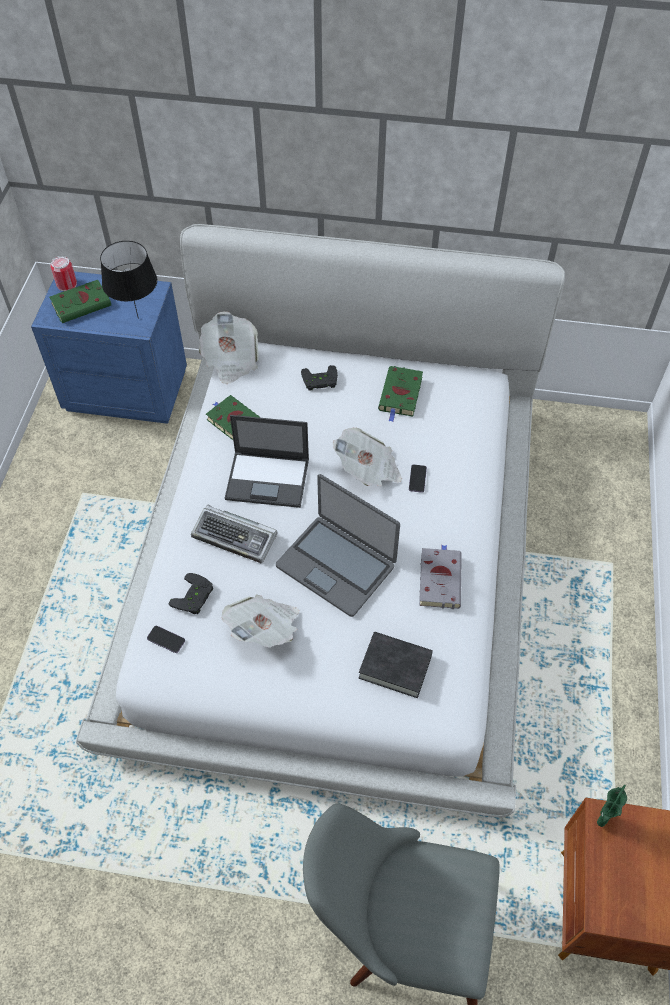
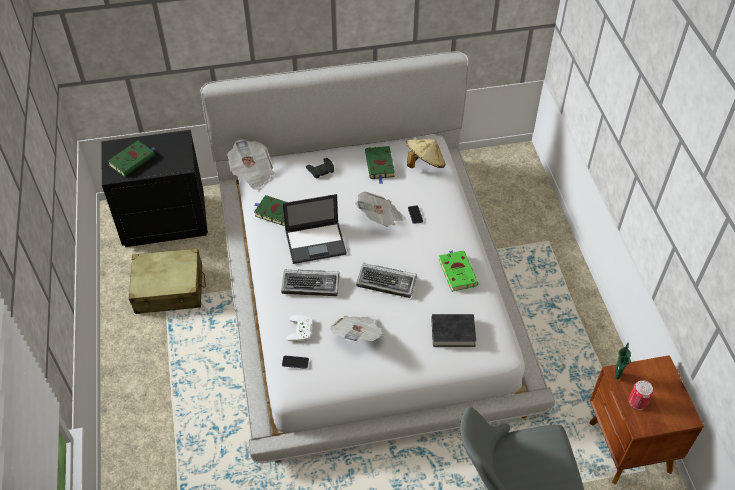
camera: 20 degrees left, 5 degrees down
blue nightstand [31,272,187,424] -> black nightstand [101,130,208,247]
can [50,256,77,291] -> can moved to [629,380,654,410]
black table lamp [100,241,157,319] -> none
black game controller [168,573,213,614] -> white game controller [287,315,312,341]
laptop [276,474,400,617] -> keyboard [356,263,417,298]
grey book [419,545,462,609] -> green book [439,250,478,292]
none -> beige suitcase [129,248,206,314]
none -> beige hat [406,139,445,168]

